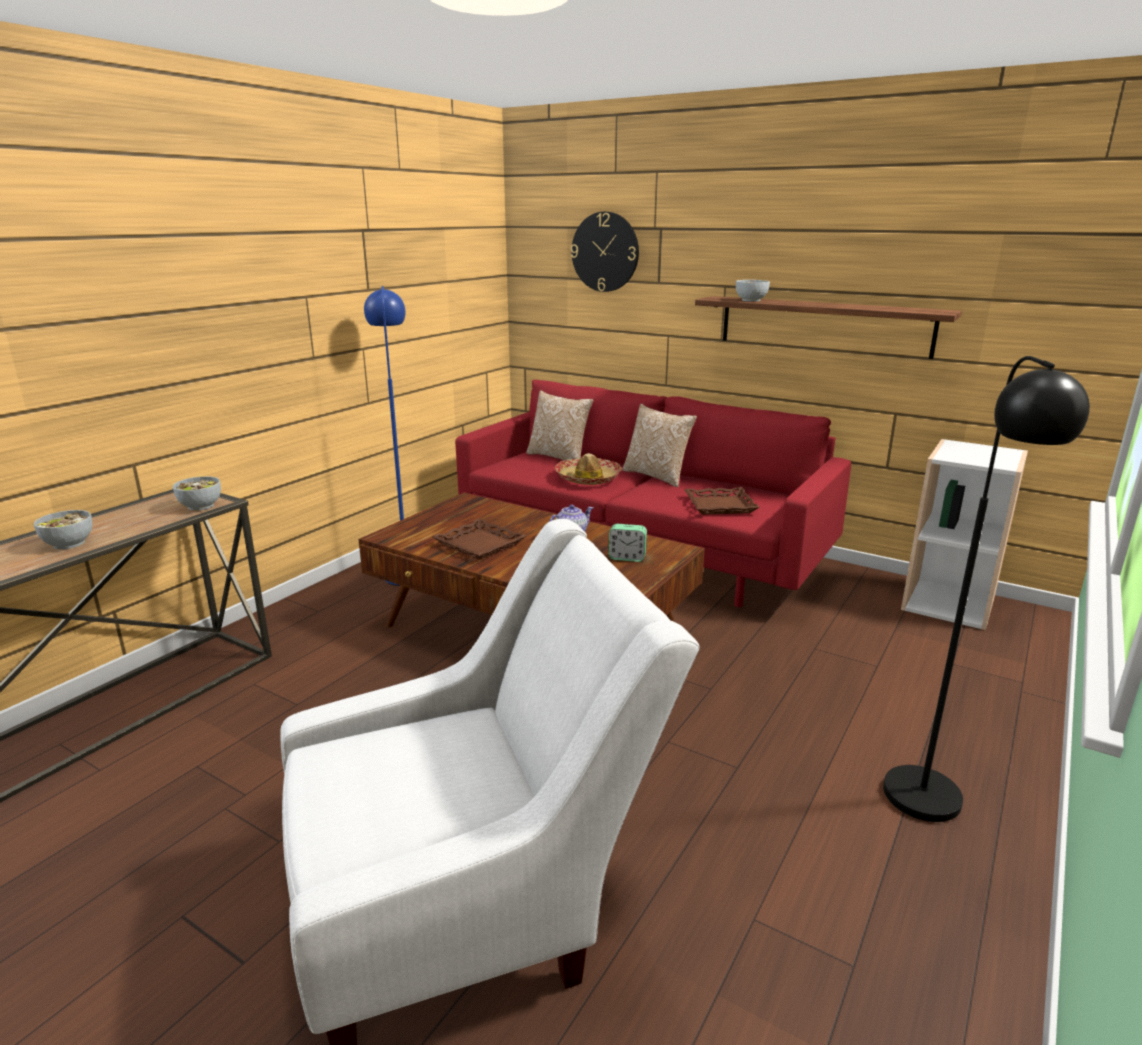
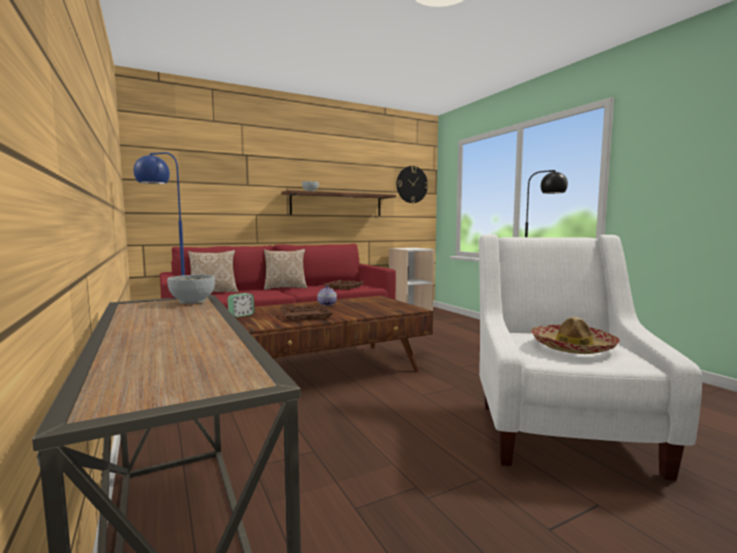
camera: 60 degrees left, 15 degrees down
bowl [33,510,93,549] -> none
hat [555,453,622,485] -> hat moved to [531,317,620,354]
wall clock [571,212,639,292] -> wall clock moved to [397,166,428,203]
alarm clock [608,524,647,562] -> alarm clock moved to [228,293,254,317]

